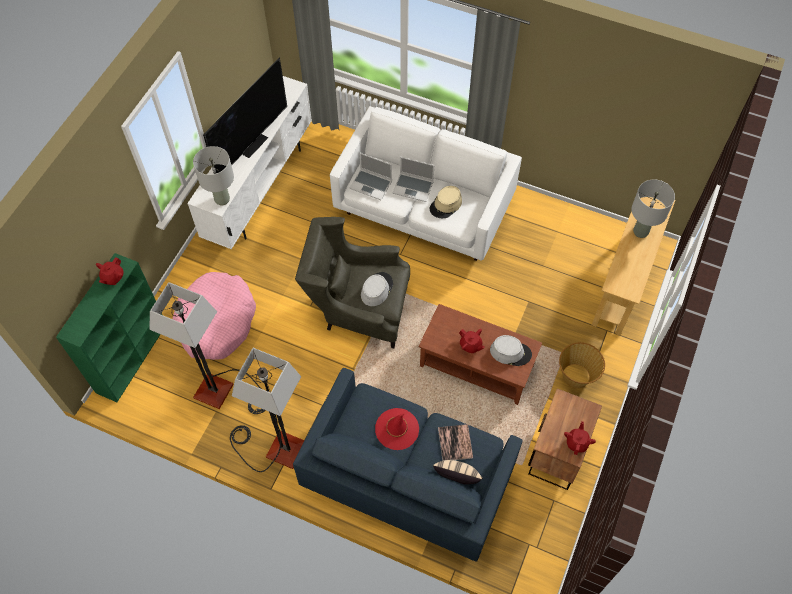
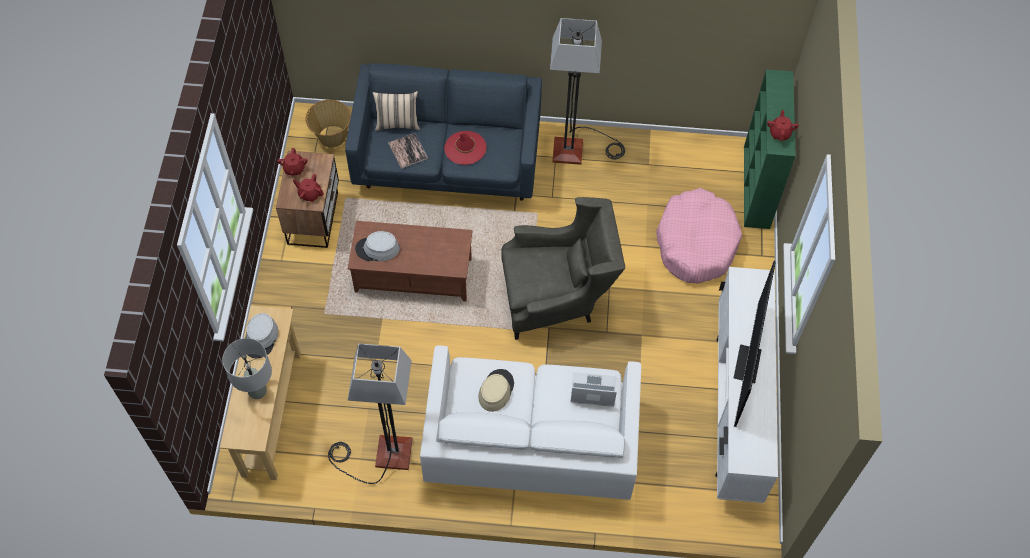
camera: 160 degrees right, 0 degrees up
floor lamp [149,282,266,414] -> floor lamp moved to [328,343,413,484]
grey table lamp [193,146,234,205] -> none
grey hat [361,272,393,306] -> grey hat moved to [245,313,278,358]
laptop [392,157,434,202] -> none
red teapot [459,329,485,353] -> red teapot moved to [293,174,324,202]
basket [559,342,605,388] -> basket moved to [306,100,351,148]

